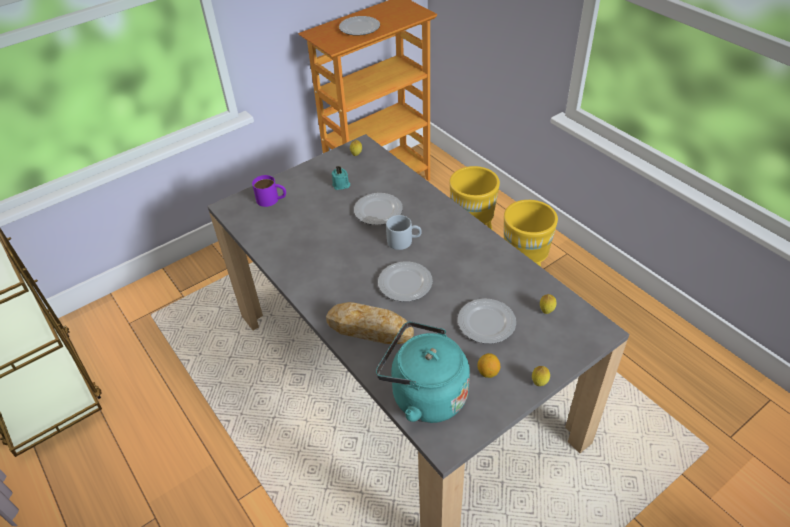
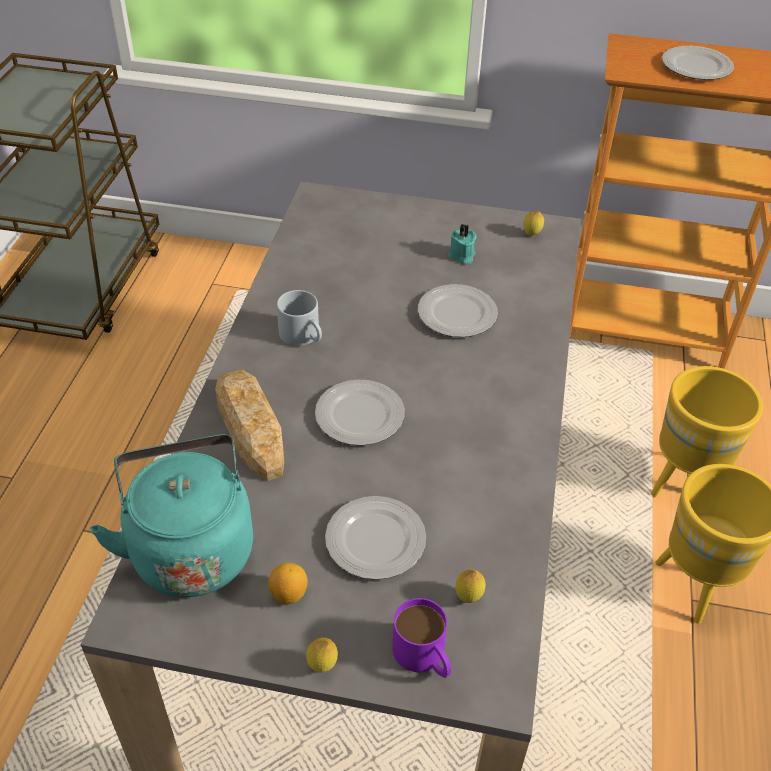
camera: 45 degrees right, 0 degrees up
purple mug [252,175,286,207] -> purple mug moved to [392,598,451,678]
grey mug [386,215,422,250] -> grey mug moved to [277,290,322,346]

